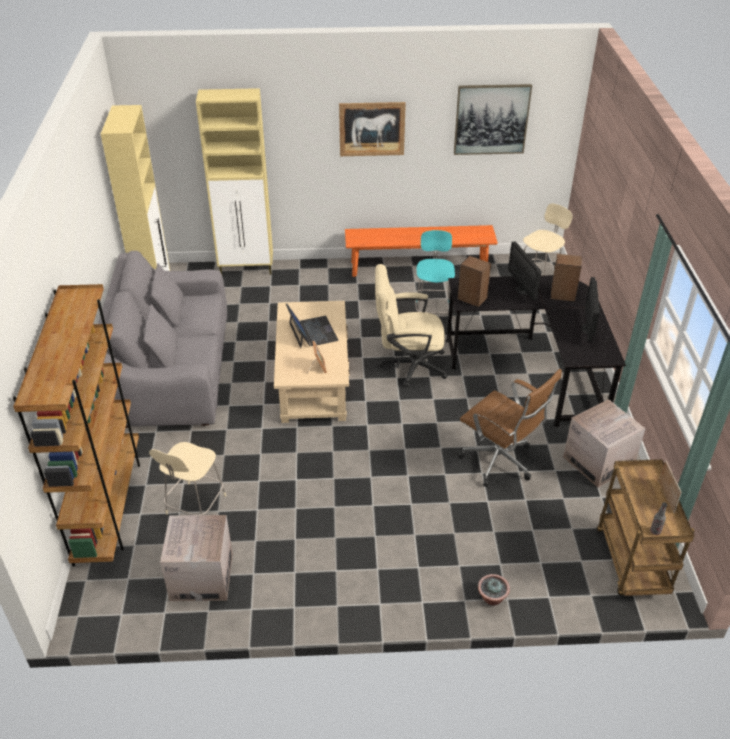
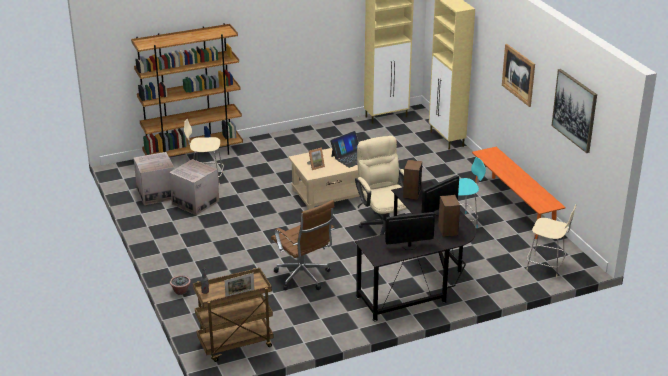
camera: 70 degrees right, 10 degrees down
grey sofa [98,251,227,428] -> none
brown office chair [457,369,562,487] -> brown office chair turned 60 degrees counterclockwise [271,200,335,291]
cardboard box [563,399,646,488] -> cardboard box moved to [169,159,219,215]

